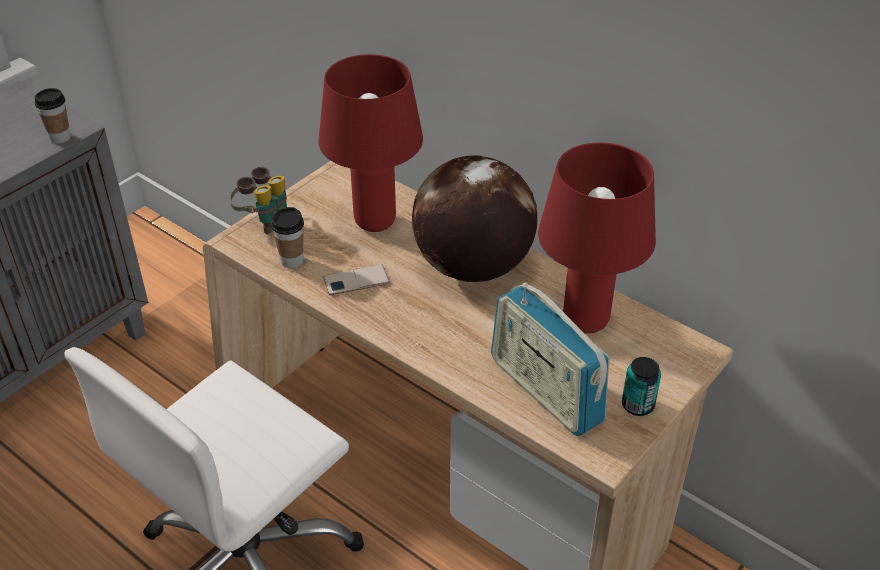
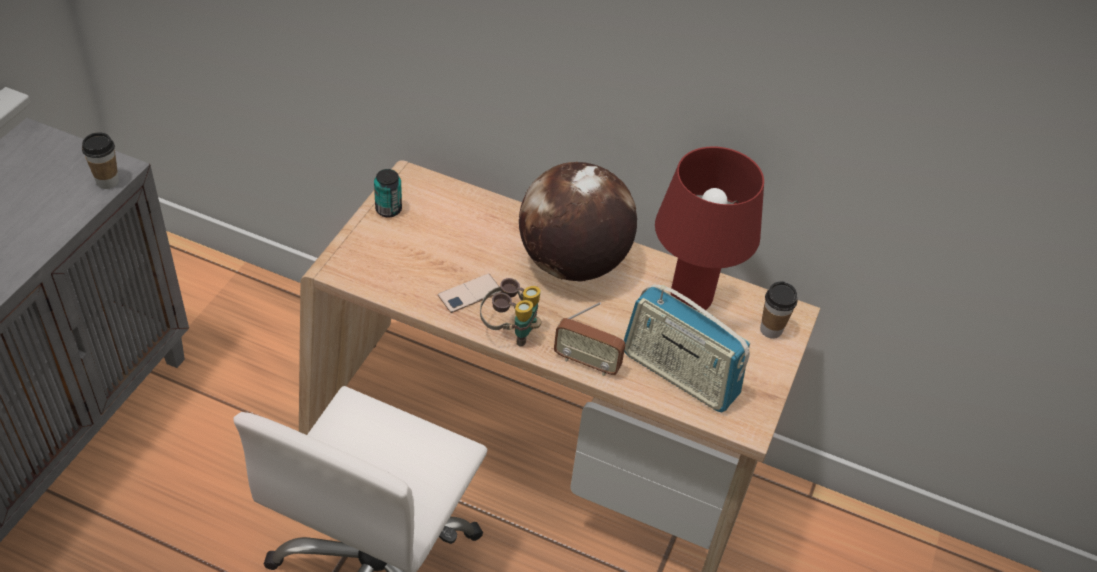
camera: 20 degrees left, 5 degrees up
binoculars [230,167,287,234] -> binoculars moved to [480,278,541,347]
cup [271,207,304,268] -> cup moved to [760,281,797,339]
red table lamp [318,54,423,232] -> none
can [622,357,661,416] -> can moved to [374,169,402,218]
none -> radio [554,302,626,376]

